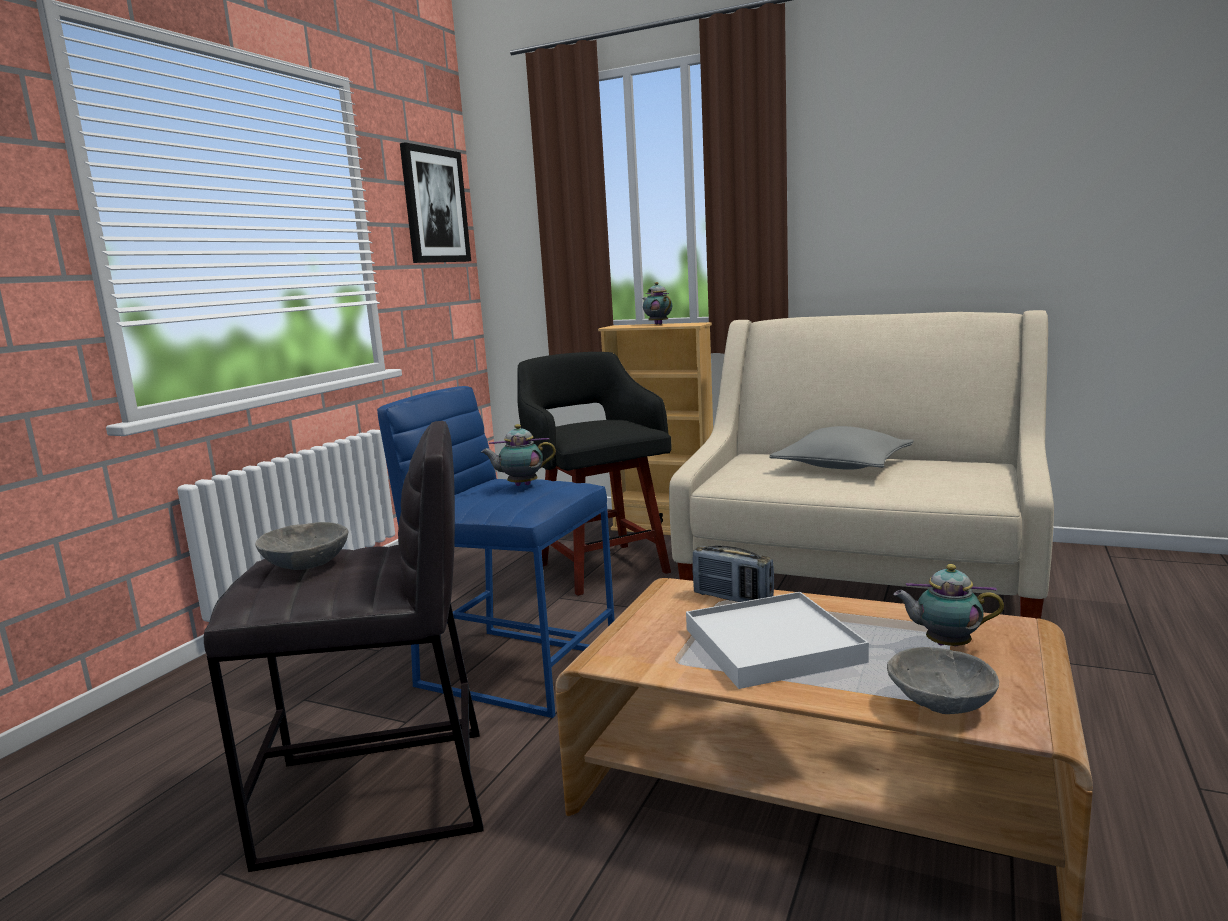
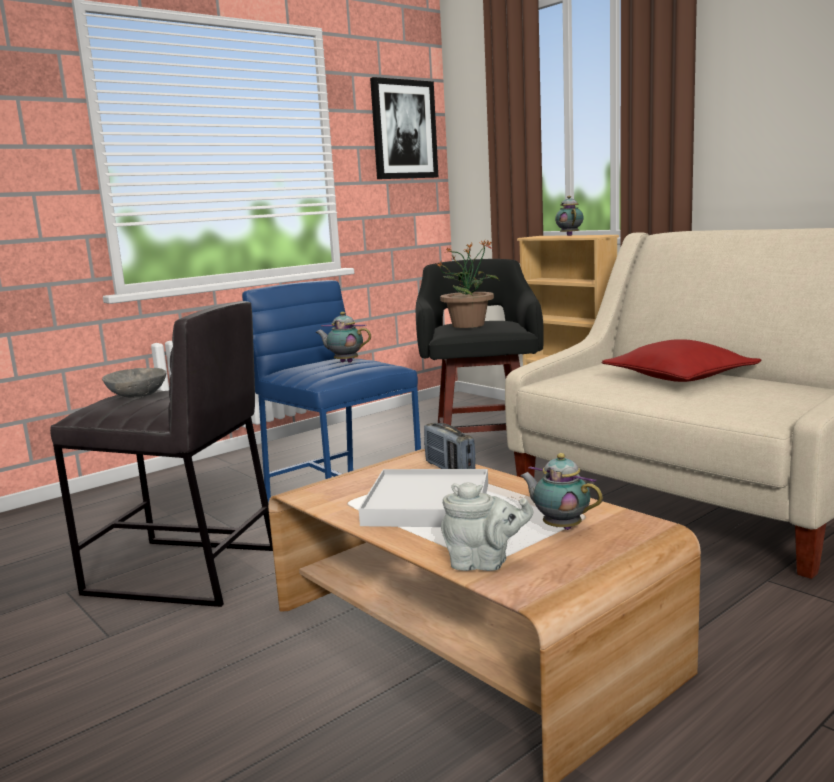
camera: 25 degrees right, 0 degrees up
grey pillow [769,426,914,470] -> red pillow [602,339,761,382]
grey bowl [887,647,999,714] -> grey teapot [441,482,533,571]
none -> potted plant [436,240,499,328]

